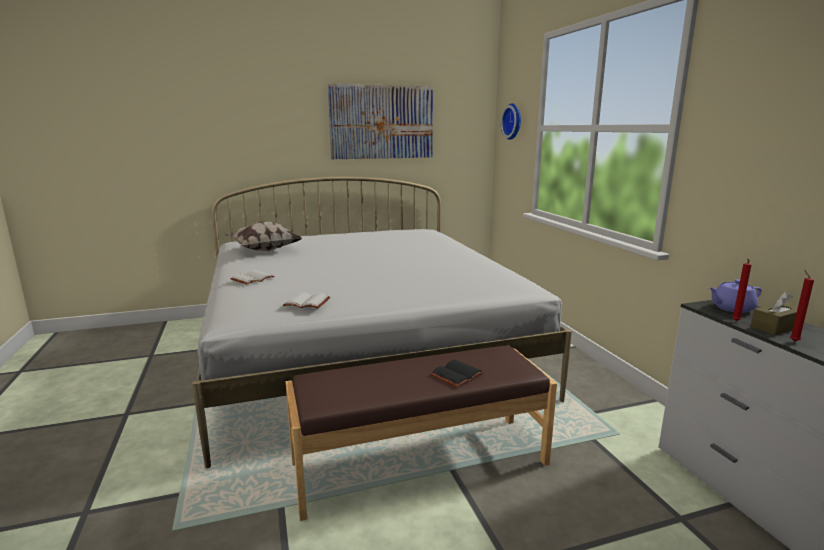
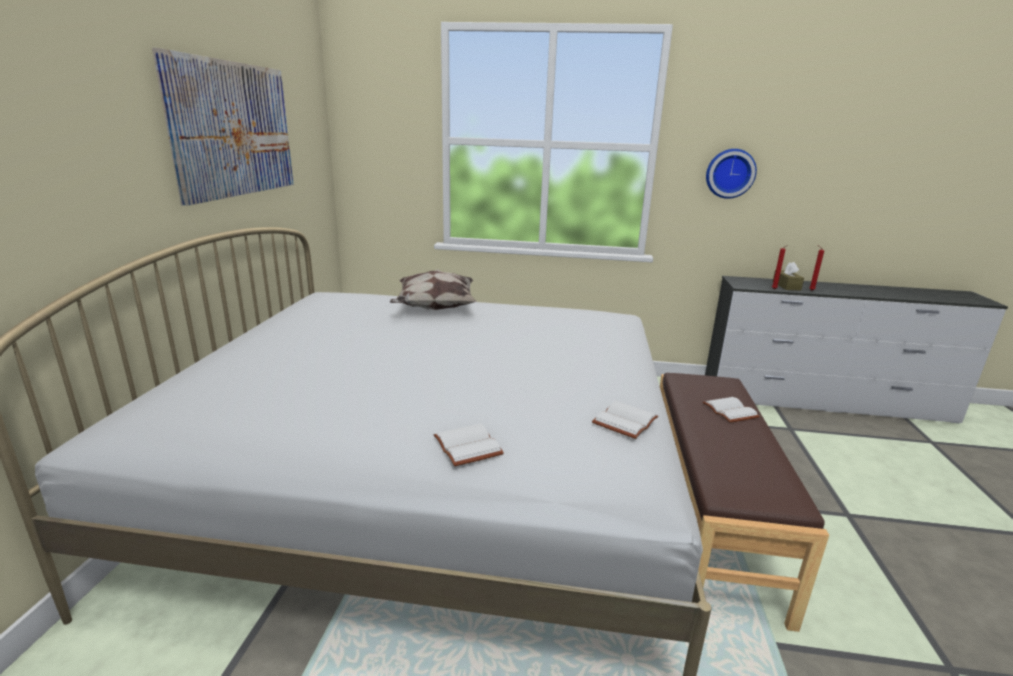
camera: 65 degrees left, 5 degrees up
pillow [225,222,303,251] -> pillow moved to [390,269,477,310]
black book [430,360,484,387] -> white book [703,397,760,423]
wall clock [501,103,521,140] -> wall clock moved to [706,149,757,199]
purple teapot [709,279,762,313] -> none

